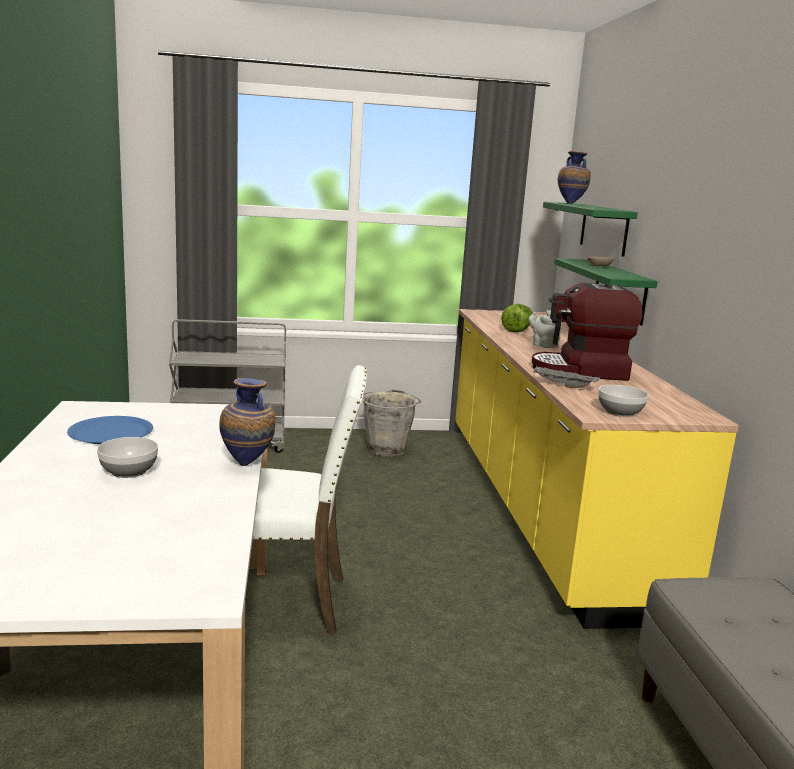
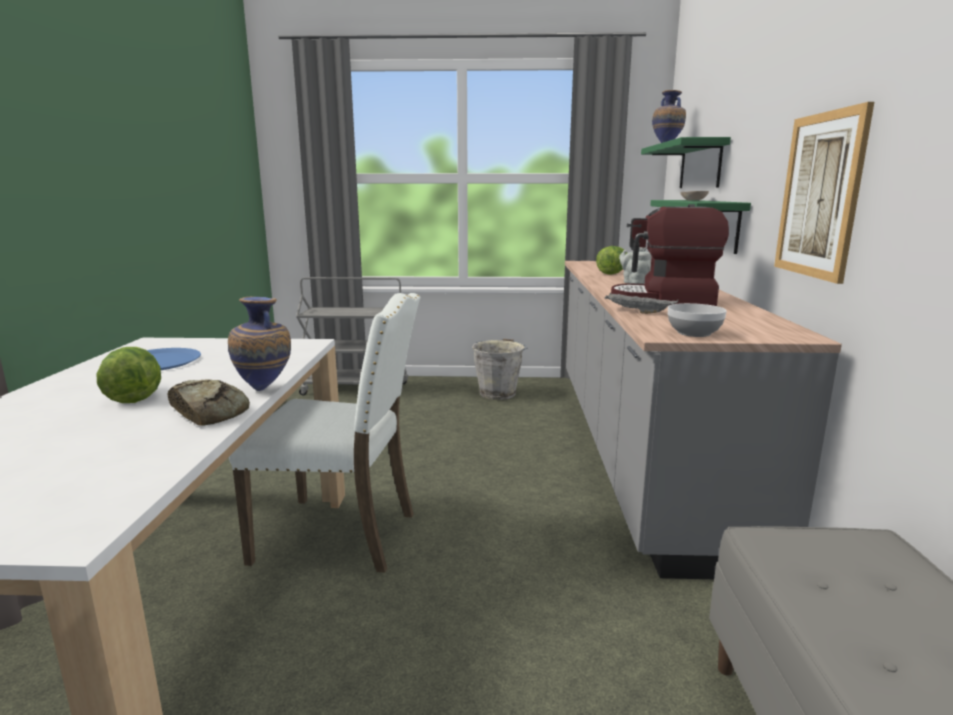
camera: 10 degrees right, 0 degrees up
bowl [97,437,158,478] -> lettuce [97,347,161,403]
yellow counter [455,309,739,629] -> grey counter [565,261,842,579]
none -> bread [167,380,250,426]
none -> picture [774,102,874,284]

